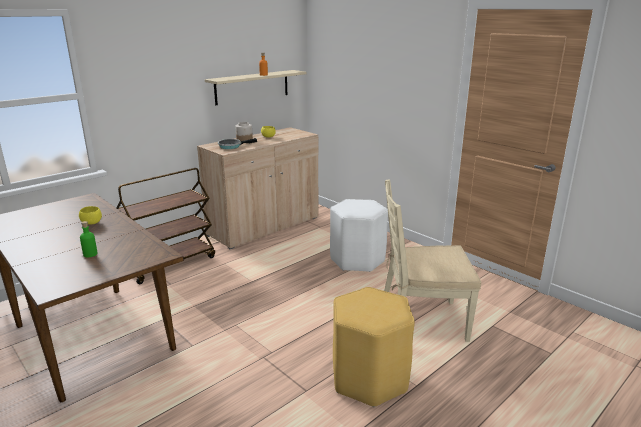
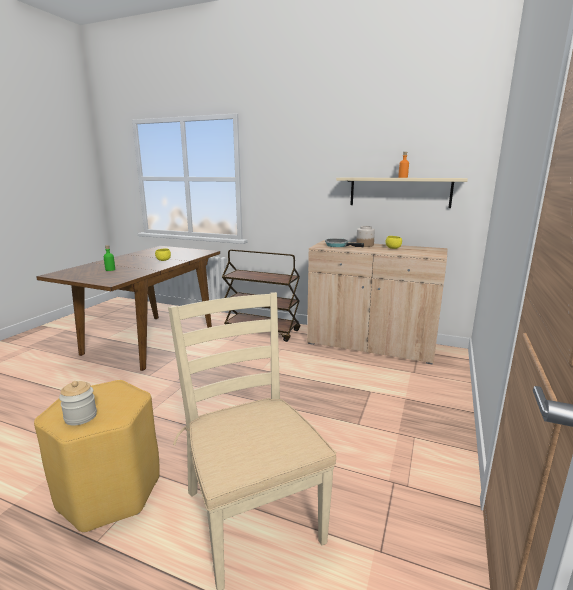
camera: 65 degrees right, 5 degrees down
white stool [330,199,388,272] -> none
none -> jar [59,381,97,426]

